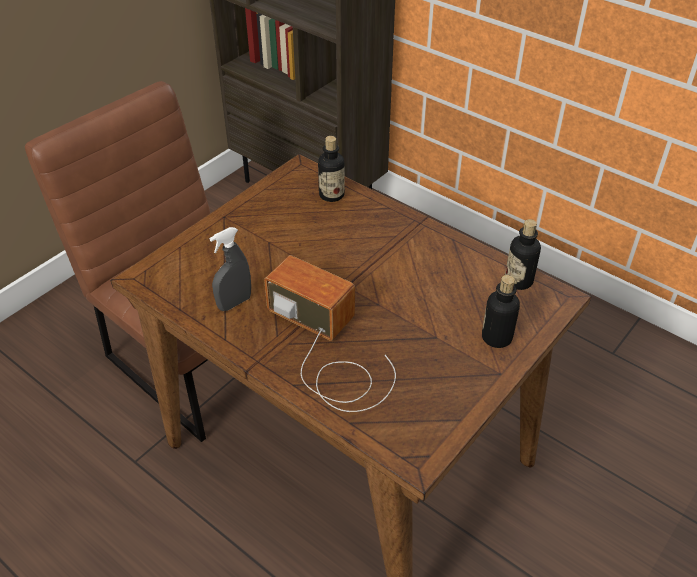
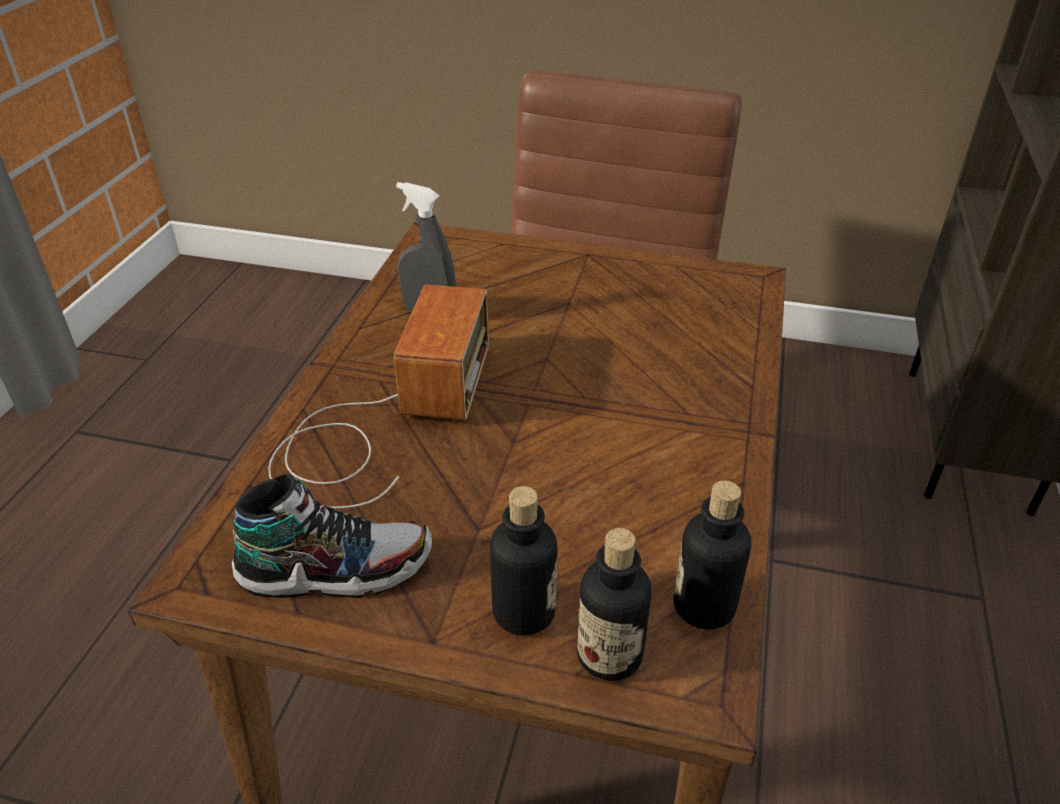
camera: 65 degrees right, 5 degrees down
bottle [318,136,345,202] -> bottle moved to [577,528,651,681]
none -> shoe [232,474,432,598]

